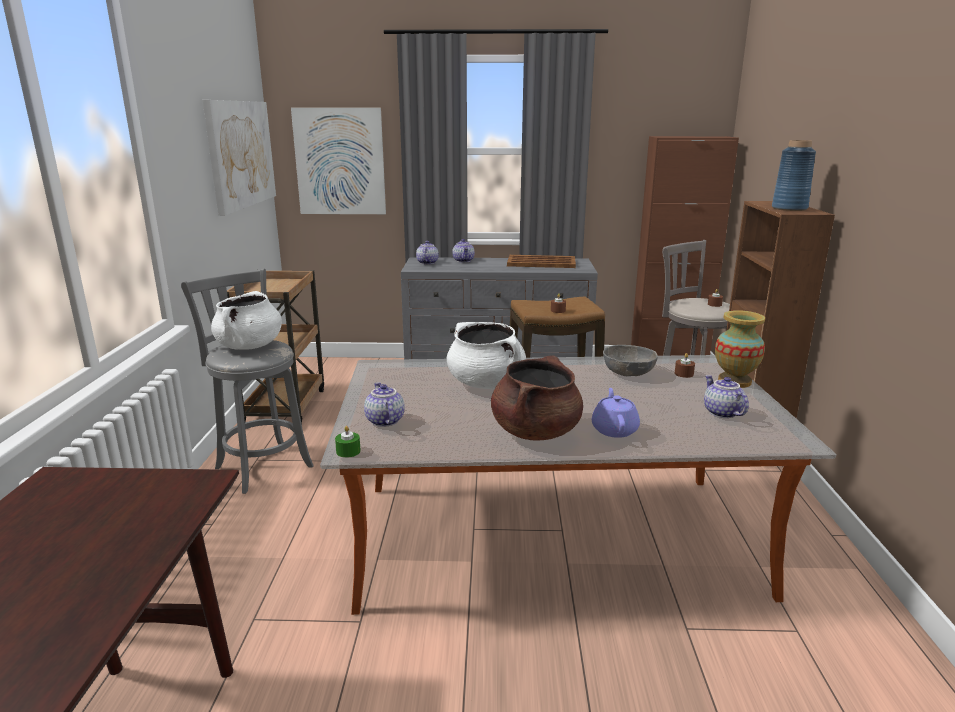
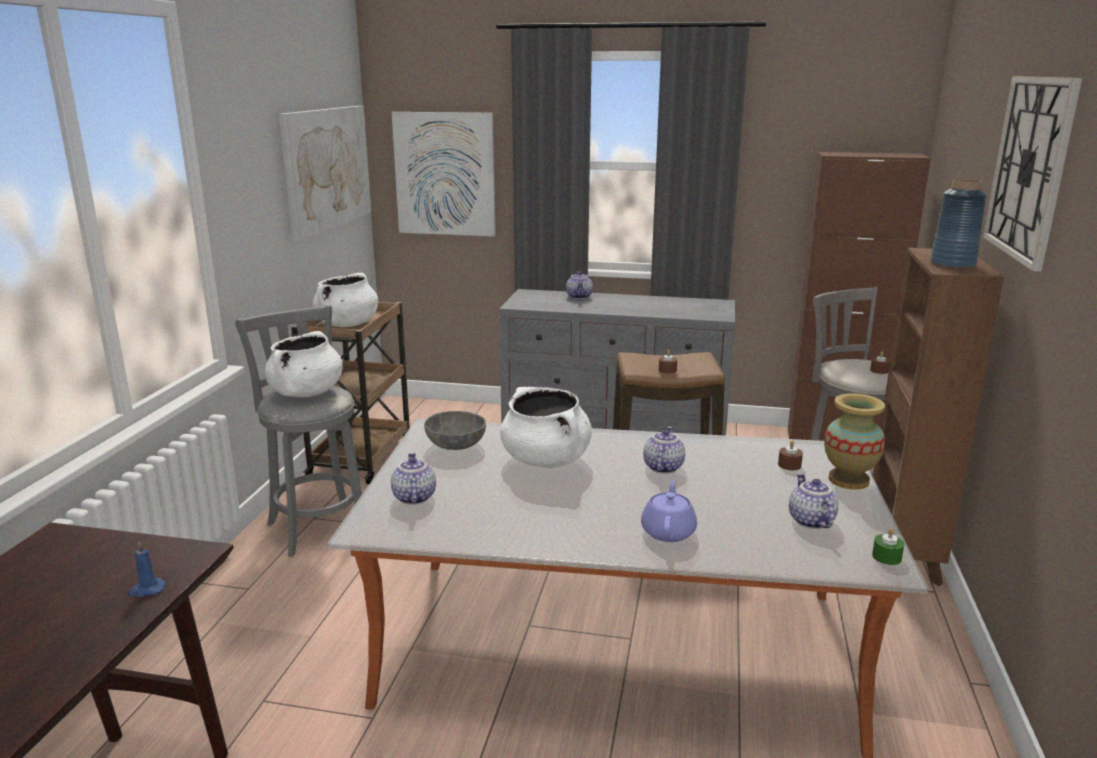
camera: 10 degrees right, 0 degrees up
green candle [335,426,361,458] -> green candle moved to [872,528,904,565]
teapot [416,241,439,264] -> teapot moved to [643,427,685,474]
brown cooking pot [491,355,583,441] -> none
brown tray [507,255,576,268] -> none
grey bowl [603,345,658,377] -> grey bowl moved to [424,411,486,450]
none -> blue candle [128,541,166,597]
none -> white cooking pot [312,273,378,327]
none -> wall clock [983,76,1082,272]

